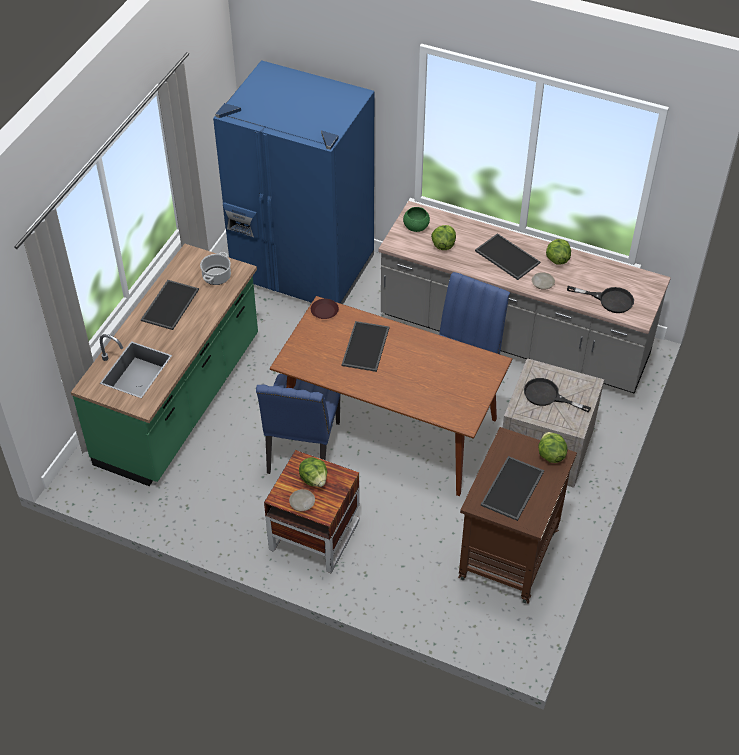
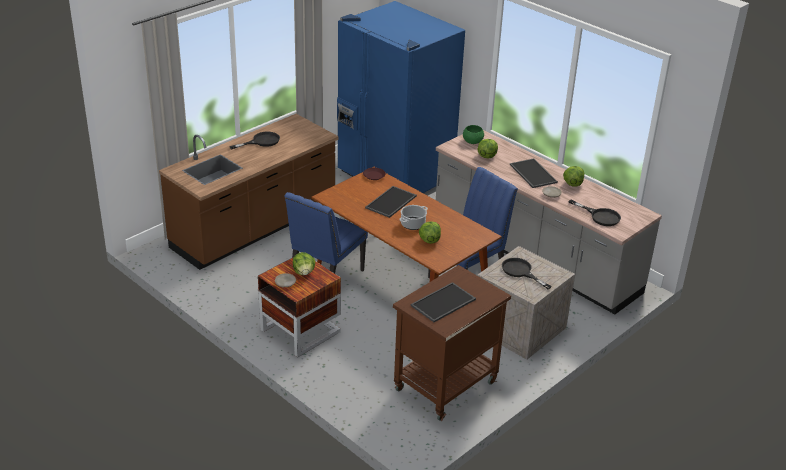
camera: 20 degrees right, 15 degrees down
green counter [71,244,258,486] -> brown counter [159,114,339,270]
tray [141,280,199,330] -> black frying pan [229,132,280,149]
cooking pot [200,252,231,285] -> cooking pot moved to [399,205,428,230]
lettuce [538,432,567,463] -> lettuce moved to [419,221,441,244]

